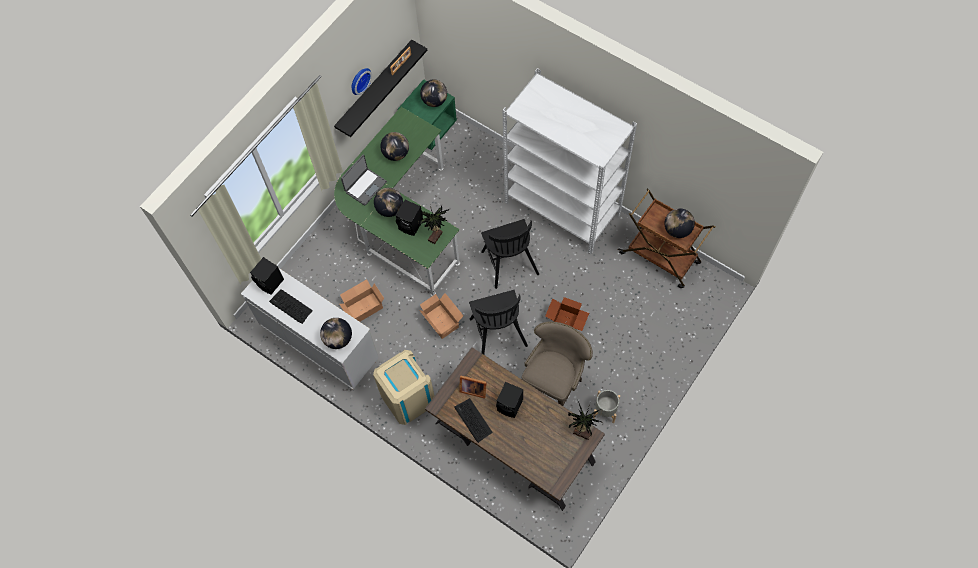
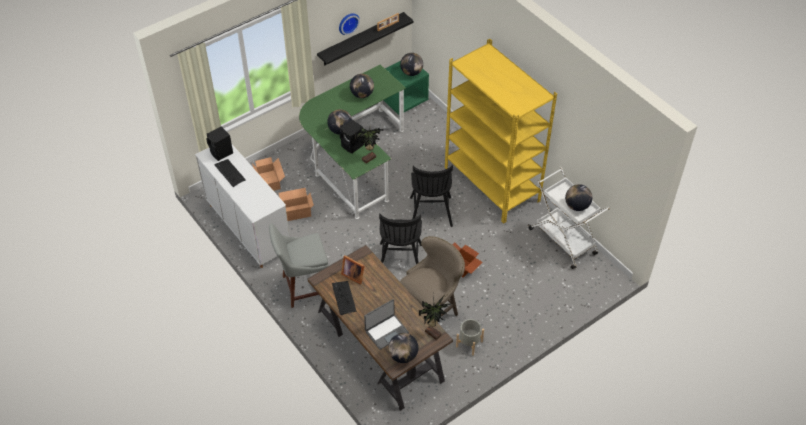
camera: 15 degrees right, 15 degrees down
globe [320,318,352,349] -> globe moved to [388,333,418,363]
laptop [341,154,387,206] -> laptop moved to [364,299,409,350]
beige trash can [373,350,434,425] -> grey stool [269,223,329,308]
cardboard box [419,293,463,339] -> cardboard box moved to [252,157,285,191]
black speaker [496,382,523,418] -> none
white bookcase [502,68,637,254] -> yellow bookcase [445,39,557,224]
brown cart [618,189,715,288] -> white cart [528,167,610,269]

